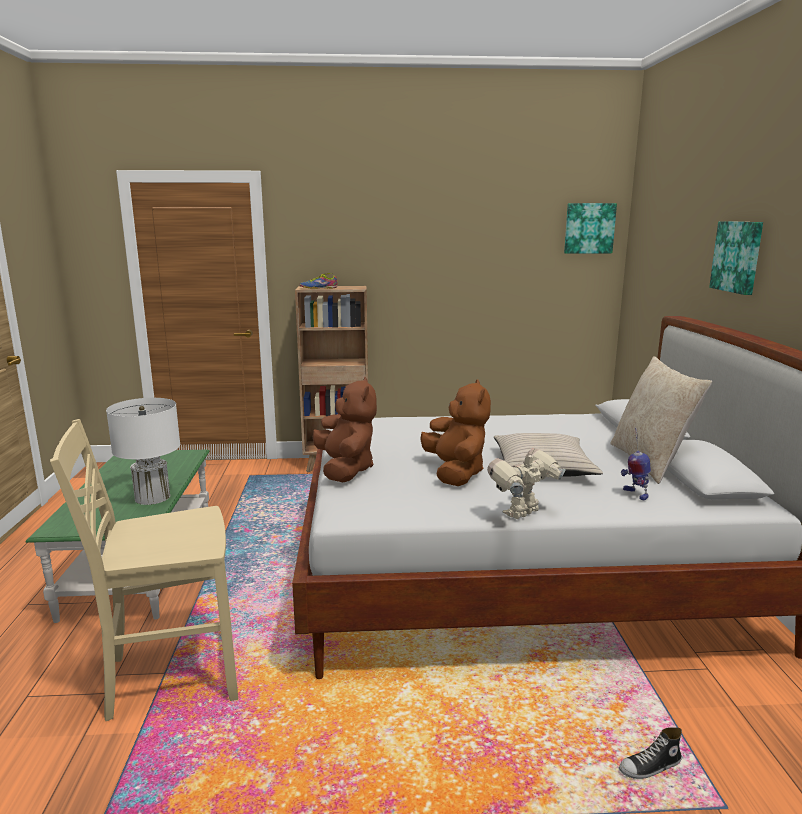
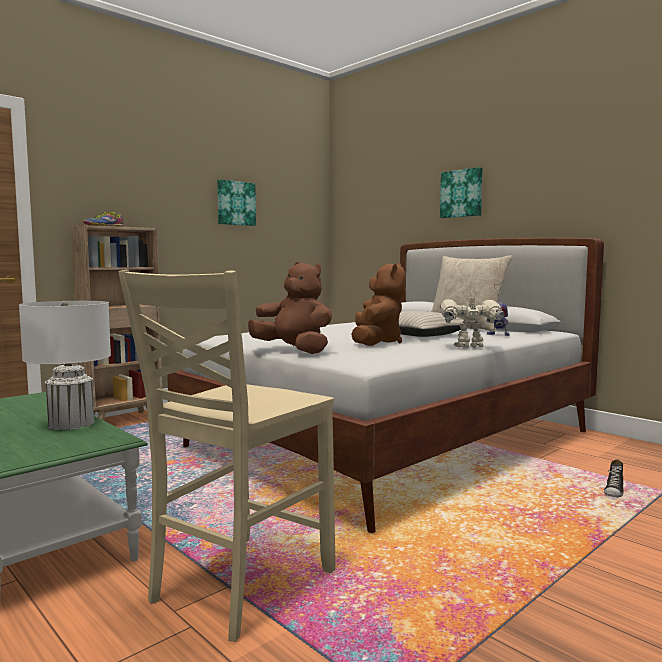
camera: 40 degrees left, 10 degrees down
brown plush toy [420,379,491,486] -> brown plush toy turned 60 degrees clockwise [351,262,406,346]
toy robot [487,448,566,519] -> toy robot turned 75 degrees clockwise [440,294,505,348]
picture [564,203,617,254] -> picture moved to [217,179,256,226]

